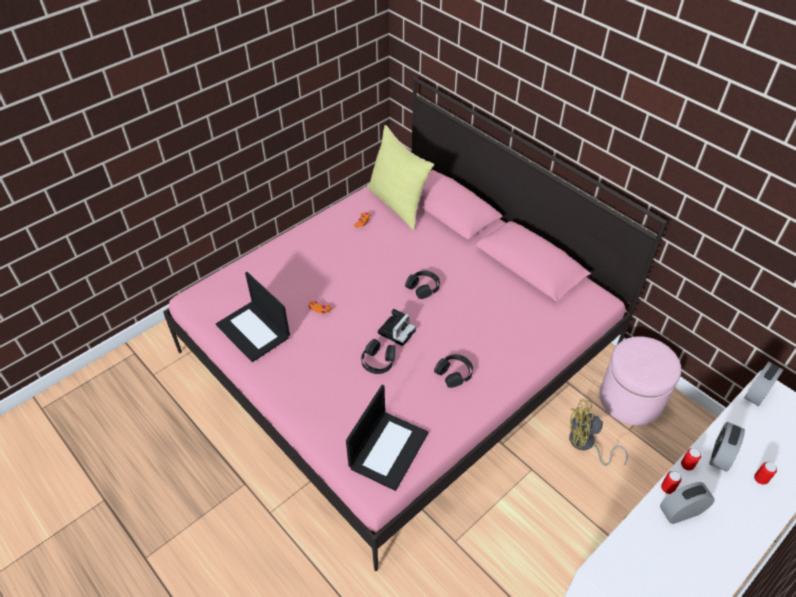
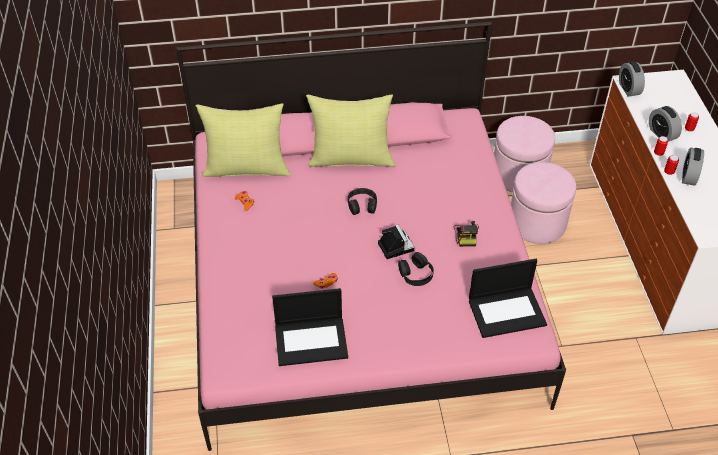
camera: 55 degrees left, 0 degrees up
laptop [346,384,428,491] -> laptop turned 105 degrees clockwise [469,259,547,338]
black headphones [434,354,473,388] -> camera [454,221,479,247]
yellow fan [569,399,628,466] -> pink ottoman [511,162,576,244]
none -> yellow pillow [306,94,395,167]

